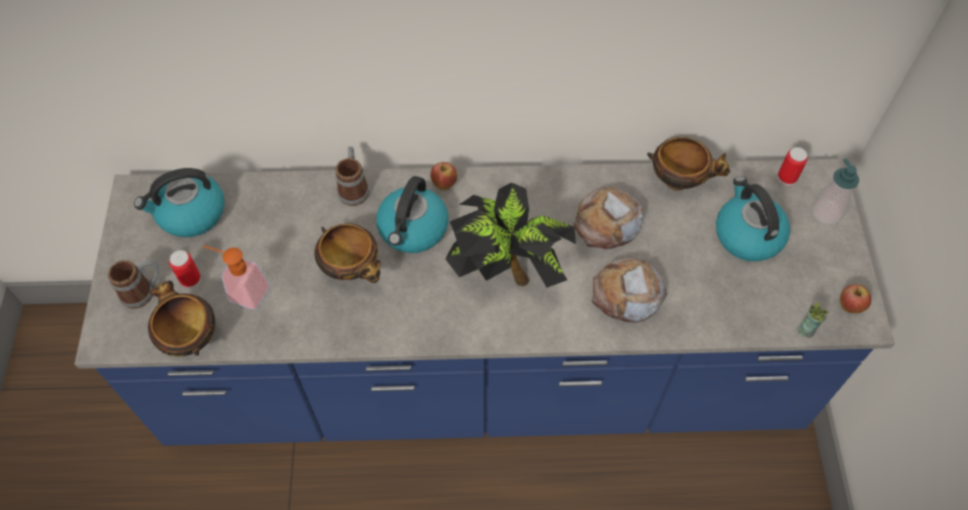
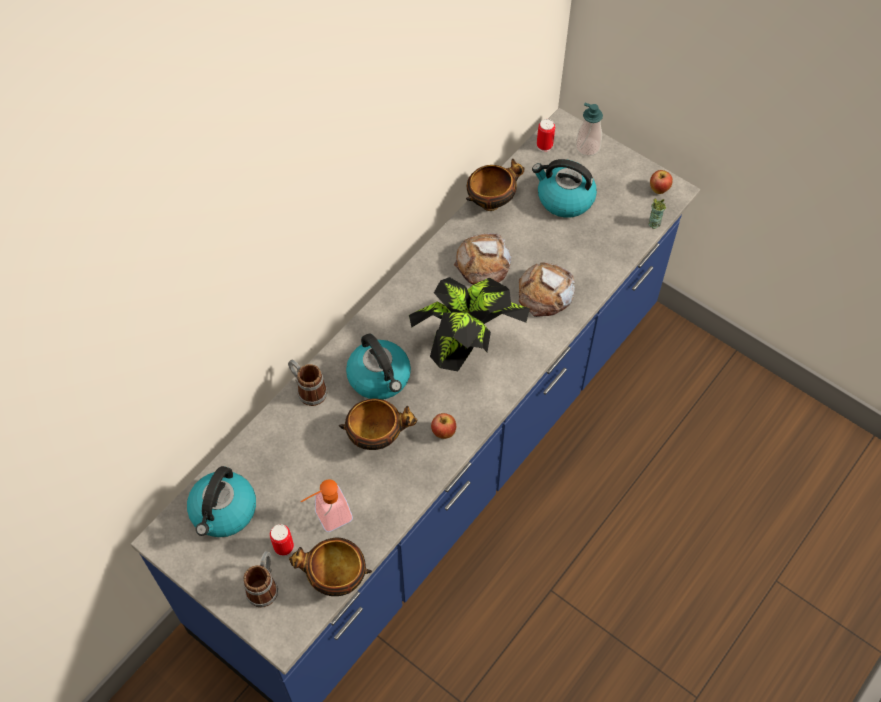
camera: 50 degrees left, 0 degrees up
apple [430,162,457,190] -> apple moved to [431,413,456,439]

